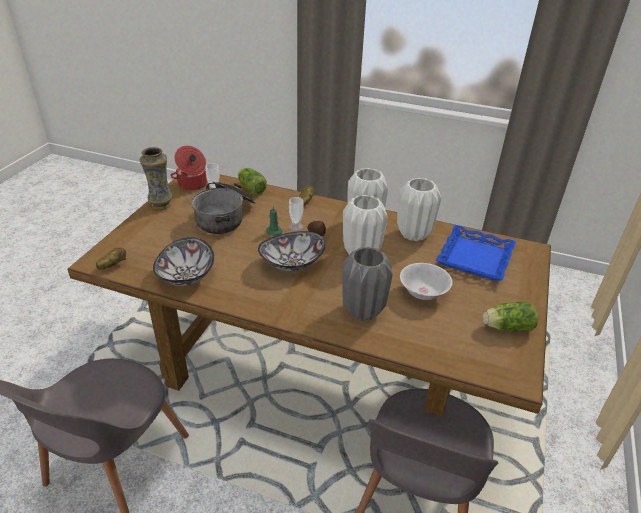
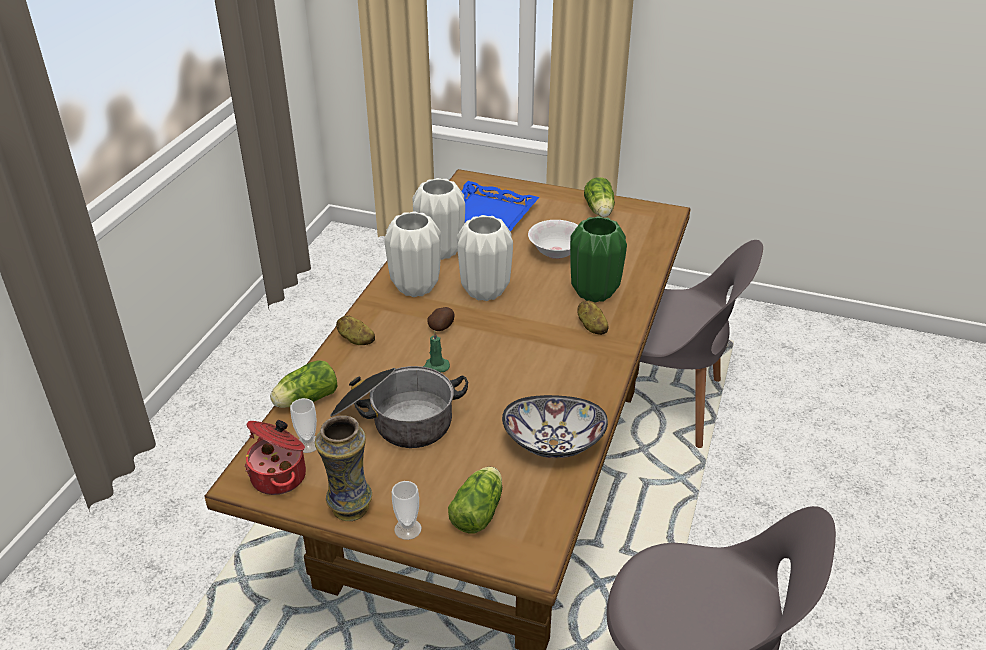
camera: 90 degrees left, 0 degrees up
potato [96,247,126,270] -> potato moved to [577,300,609,335]
bowl [258,231,325,271] -> none
cup [289,197,304,231] -> cup moved to [392,481,422,540]
grey vase [342,247,393,321] -> green vase [570,216,627,303]
none -> lettuce [448,467,502,534]

